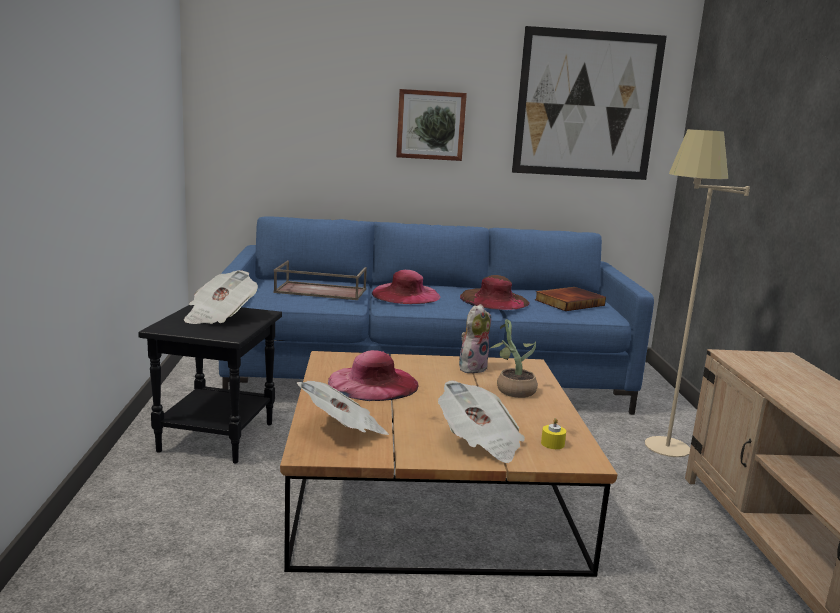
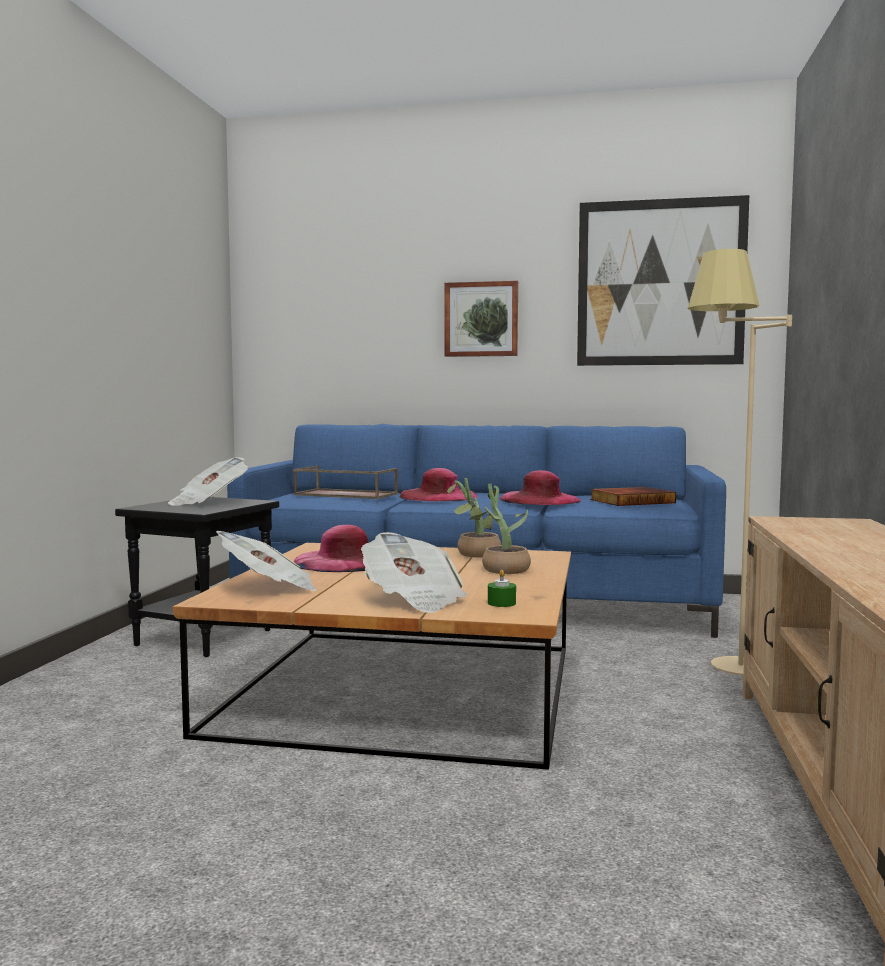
camera: 15 degrees right, 10 degrees down
plush toy [459,304,491,373] -> potted plant [447,478,501,558]
brown hat [460,275,530,310] -> pink hat [499,470,581,505]
yellow candle [541,418,566,449] -> green candle [488,570,516,607]

